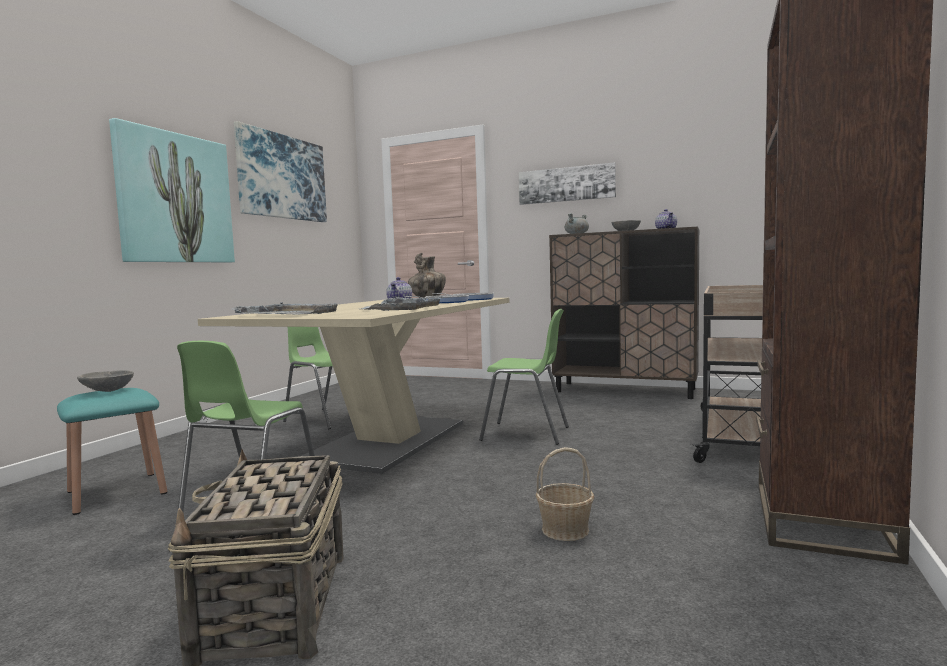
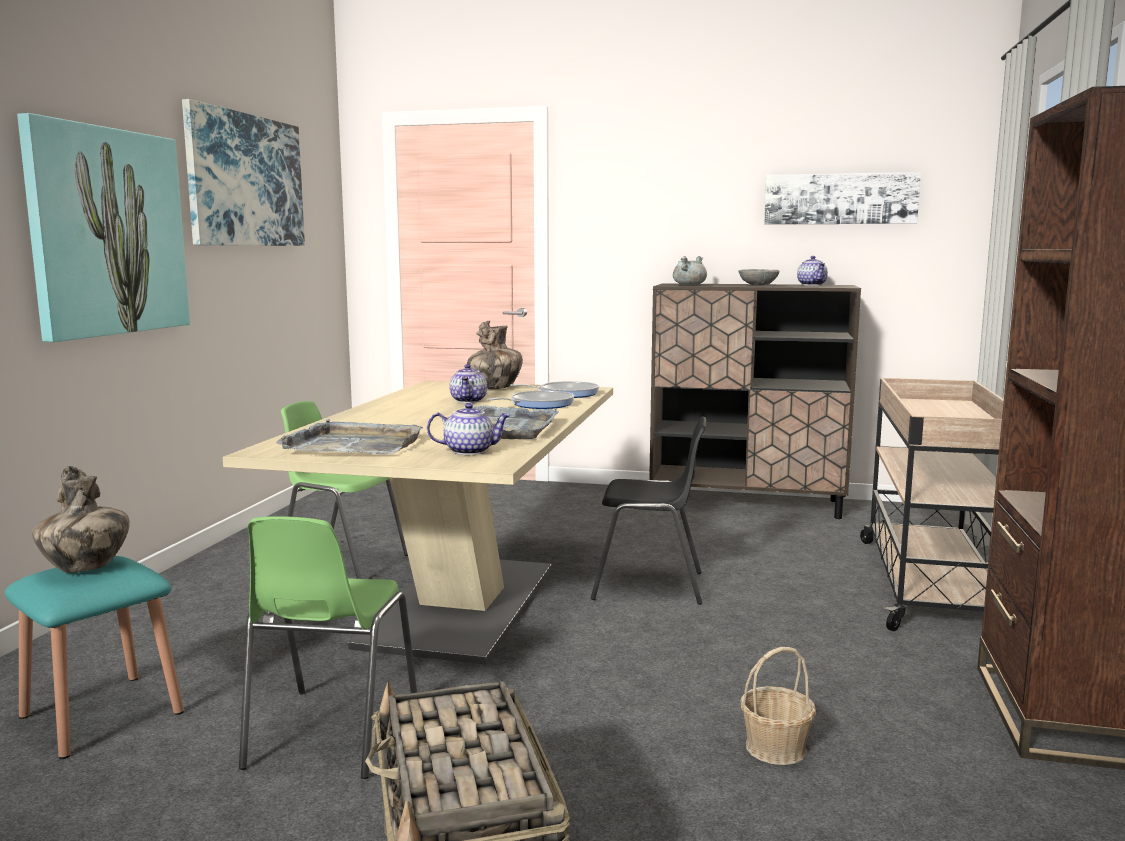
camera: 10 degrees left, 5 degrees up
grey bowl [77,370,134,392] -> vase [32,466,130,573]
green chair [479,309,569,445] -> black chair [591,416,706,605]
picture [519,162,616,205] -> picture moved to [764,172,921,225]
none -> teapot [427,403,511,455]

